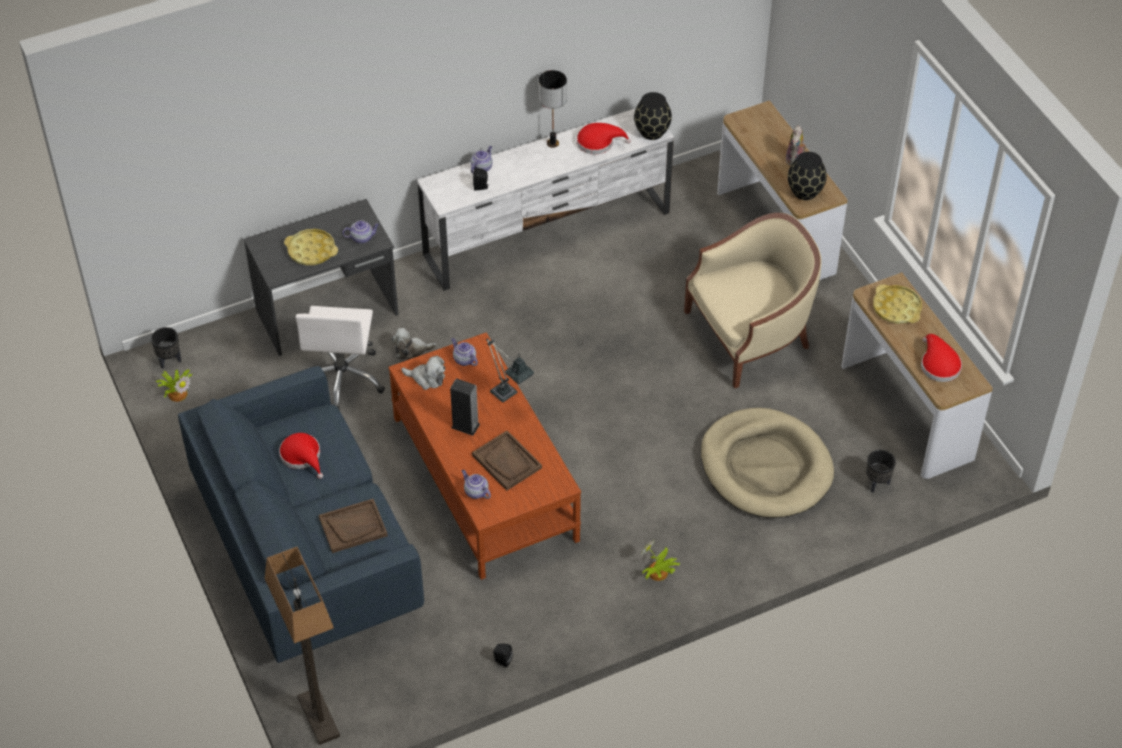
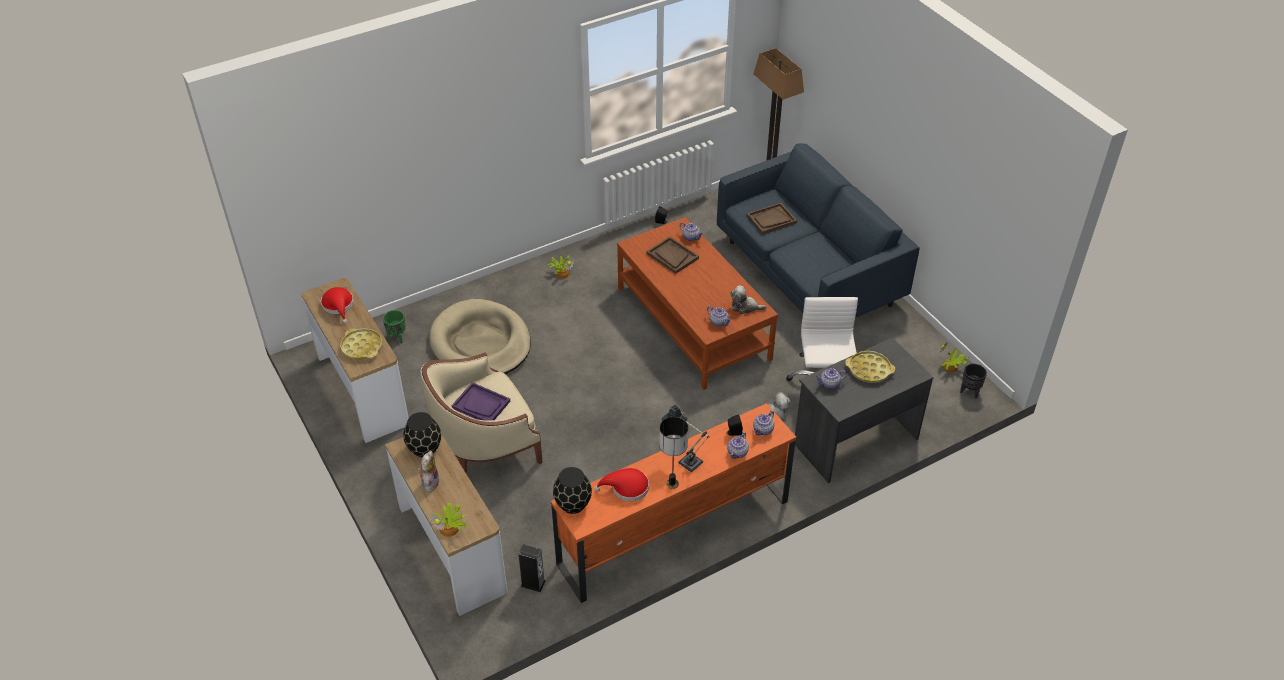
camera: 175 degrees right, 5 degrees down
red hat [279,433,323,479] -> none
white tv stand [417,108,674,291] -> orange tv stand [551,403,796,603]
speaker [450,378,480,436] -> speaker moved to [518,544,546,592]
table lamp [486,338,534,402] -> table lamp moved to [661,405,709,472]
black planter [866,450,896,493] -> green planter [383,310,406,343]
none -> potted plant [430,503,467,537]
none -> purple tray [452,382,510,421]
none -> teapot [753,411,774,435]

